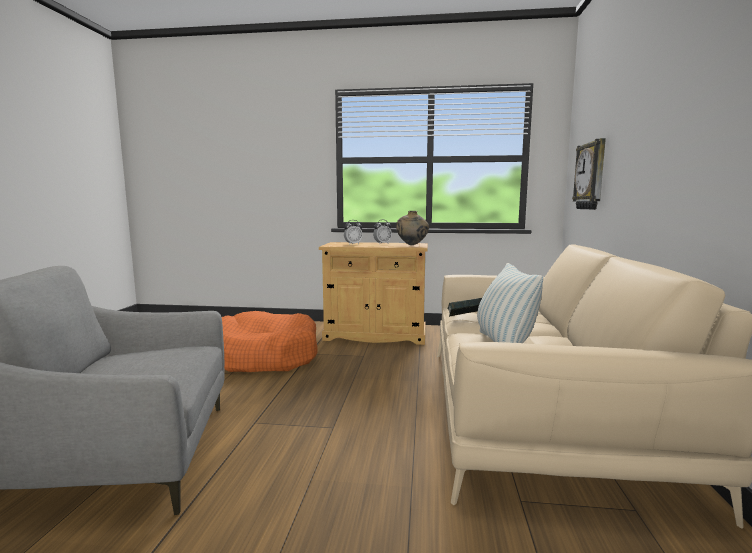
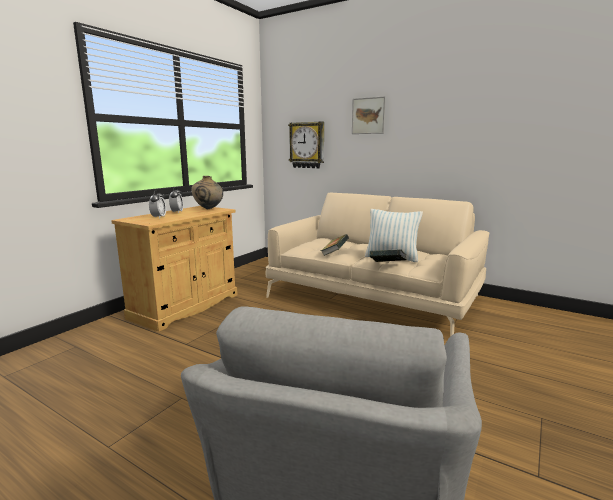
camera: 65 degrees left, 5 degrees up
orange dog bed [222,311,317,372] -> none
none -> picture [352,96,386,134]
none -> book [370,249,406,262]

